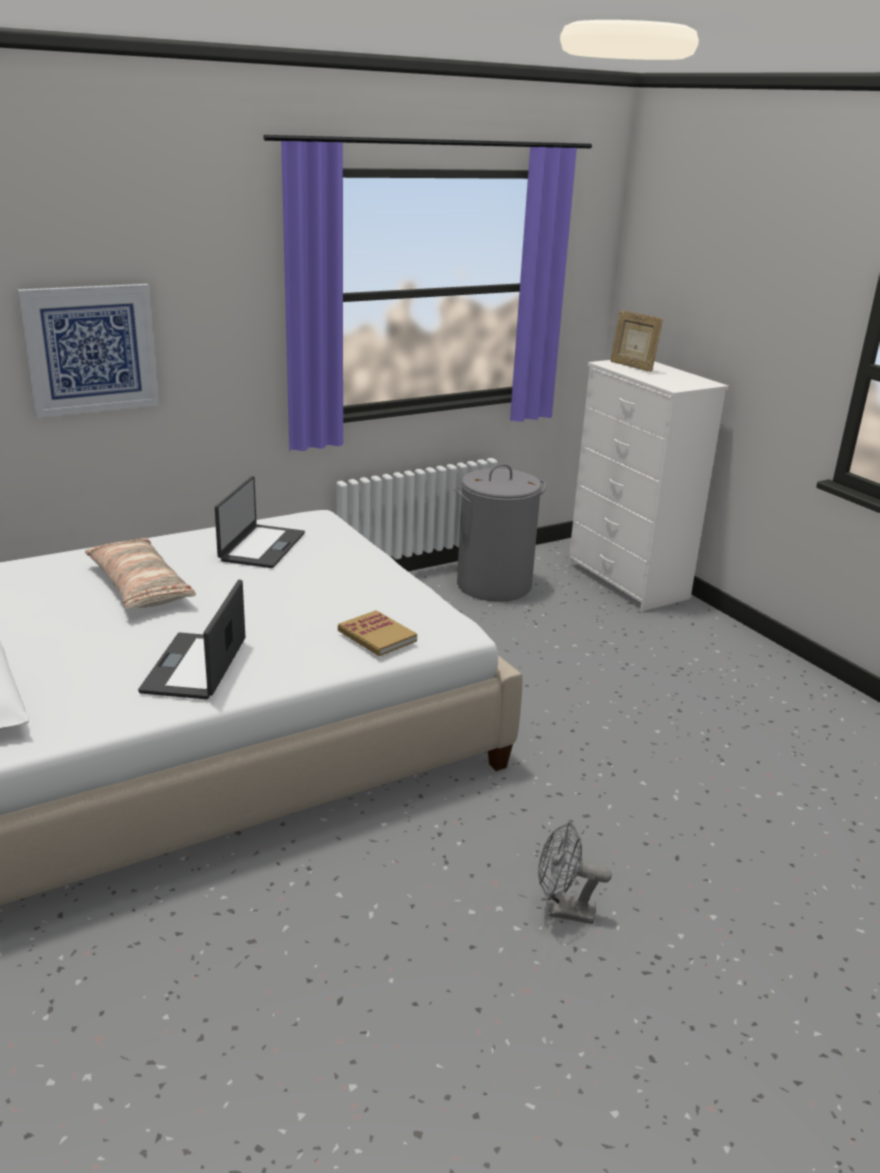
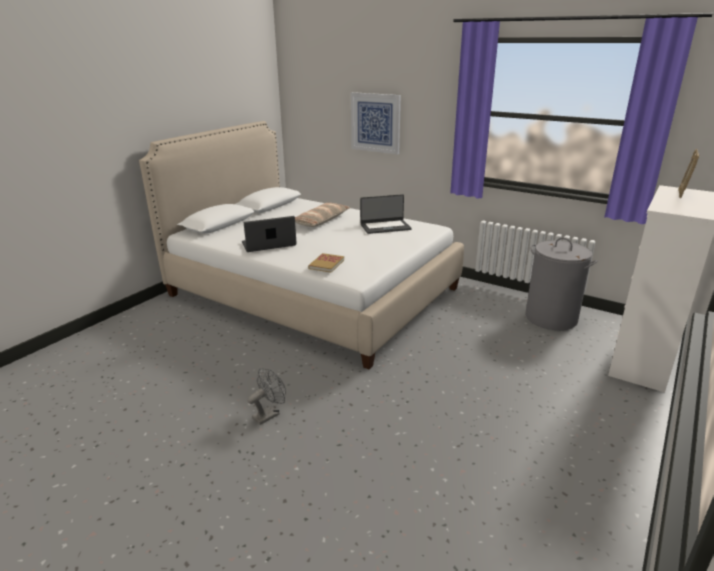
camera: 65 degrees right, 0 degrees up
grey fan [538,822,612,924] -> grey fan turned 60 degrees clockwise [247,368,286,425]

